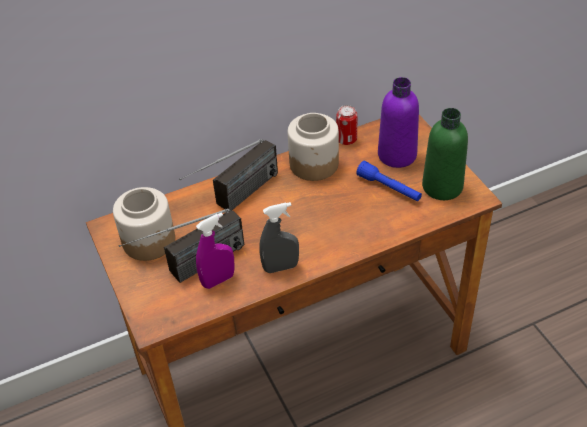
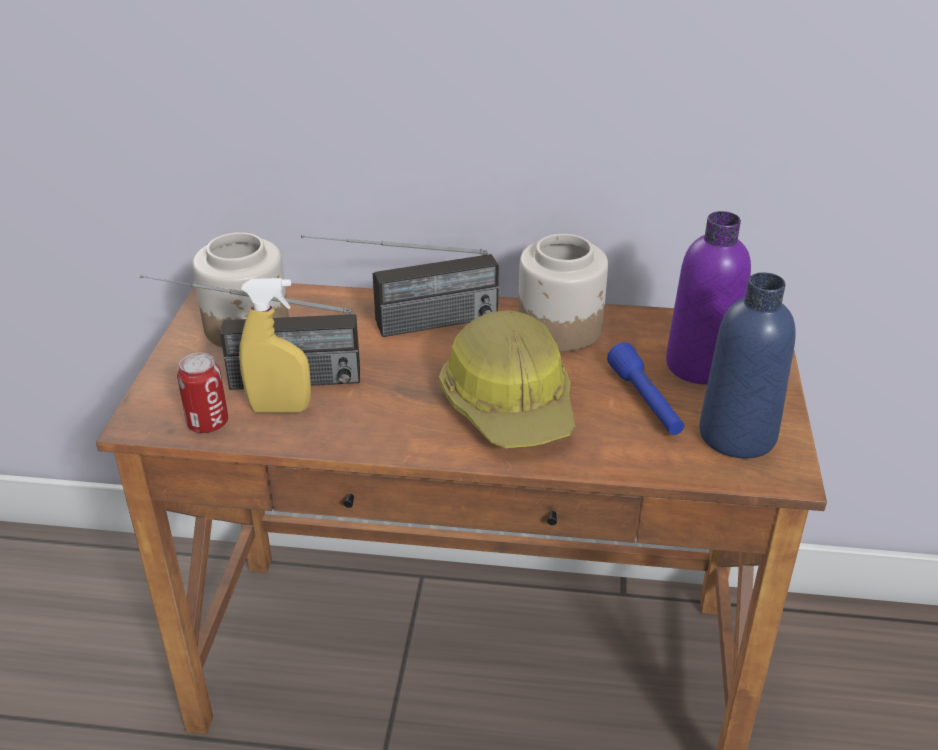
camera: 30 degrees right, 10 degrees down
purple spray bottle [196,212,235,289] -> yellow spray bottle [239,278,311,413]
grey spray bottle [259,202,299,273] -> none
can [336,105,357,145] -> can moved to [177,353,228,433]
green bottle [422,108,468,200] -> blue bottle [699,273,796,458]
none -> hard hat [439,310,575,448]

